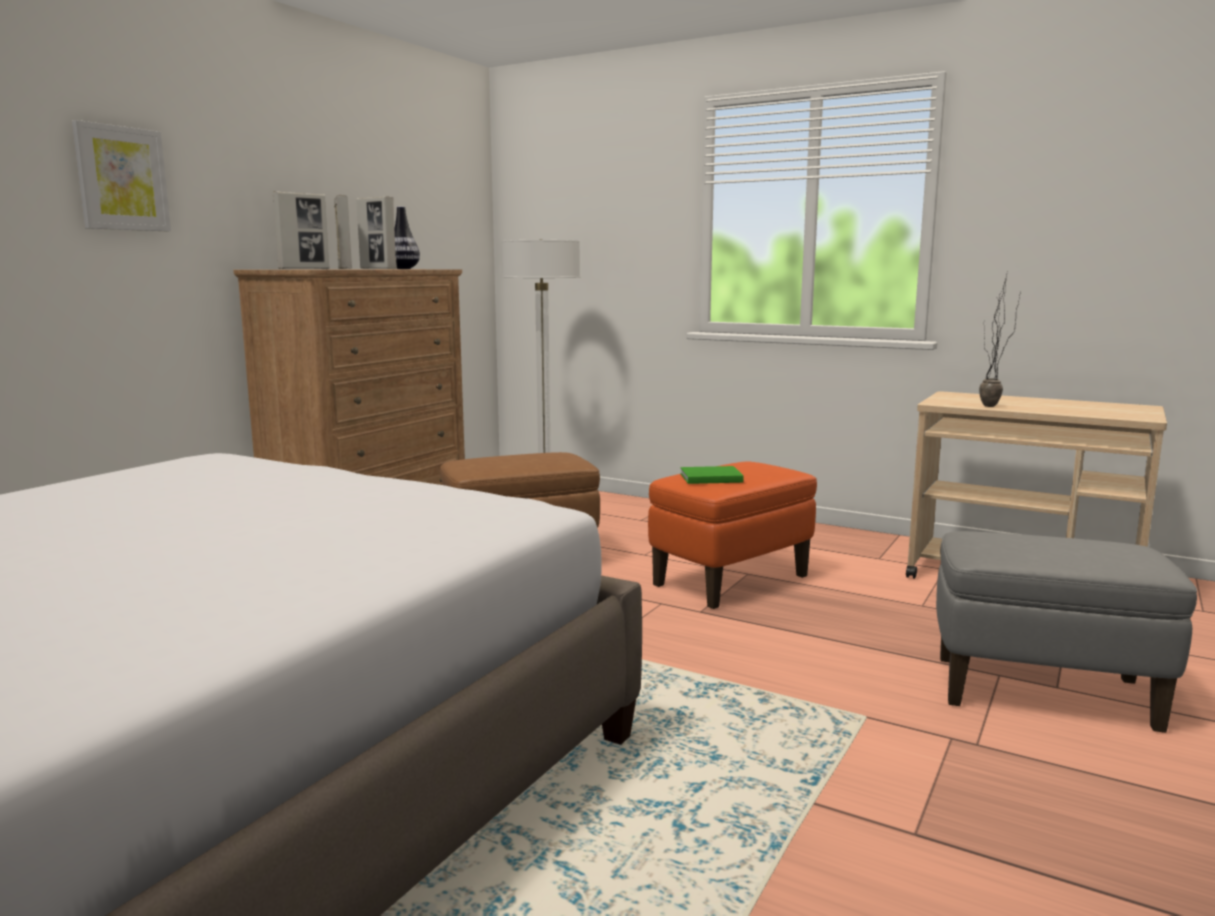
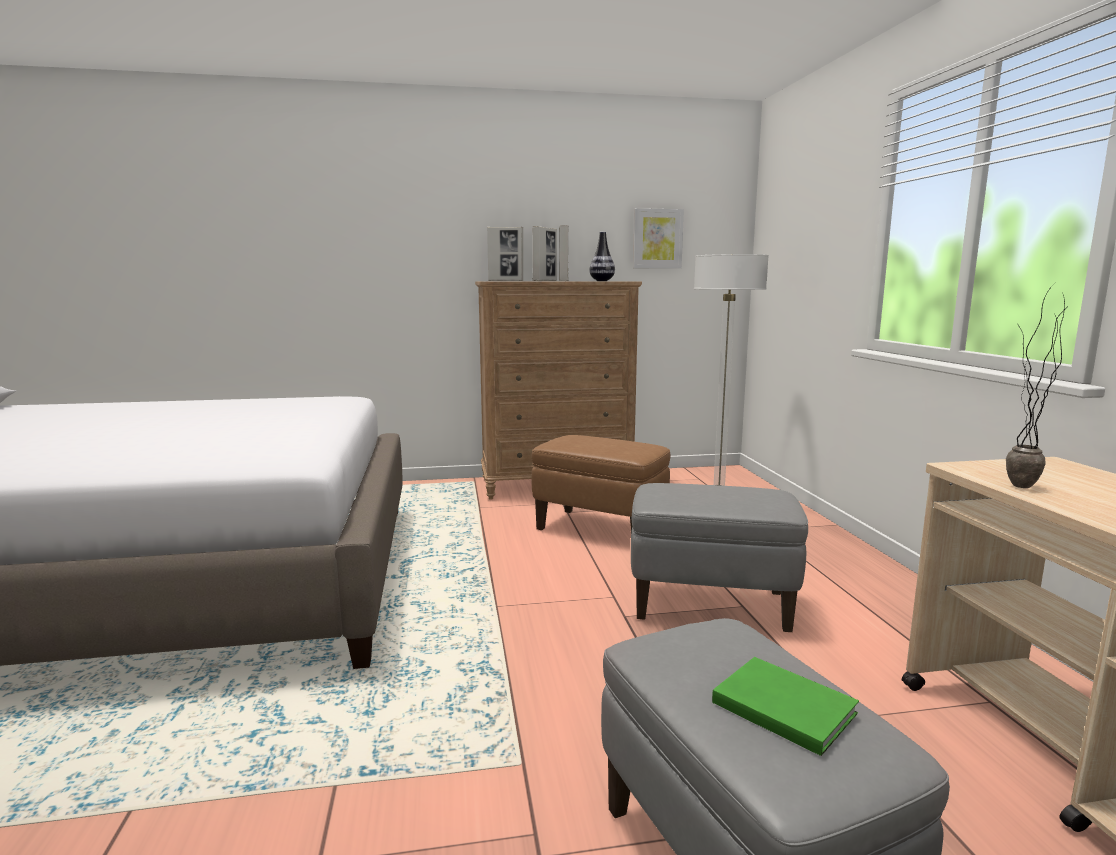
camera: 50 degrees right, 0 degrees up
picture [72,120,171,231] -> picture moved to [633,208,684,268]
orange ottoman [648,462,817,609] -> grey ottoman [631,483,808,632]
green book [680,466,744,484] -> green book moved to [712,657,859,756]

